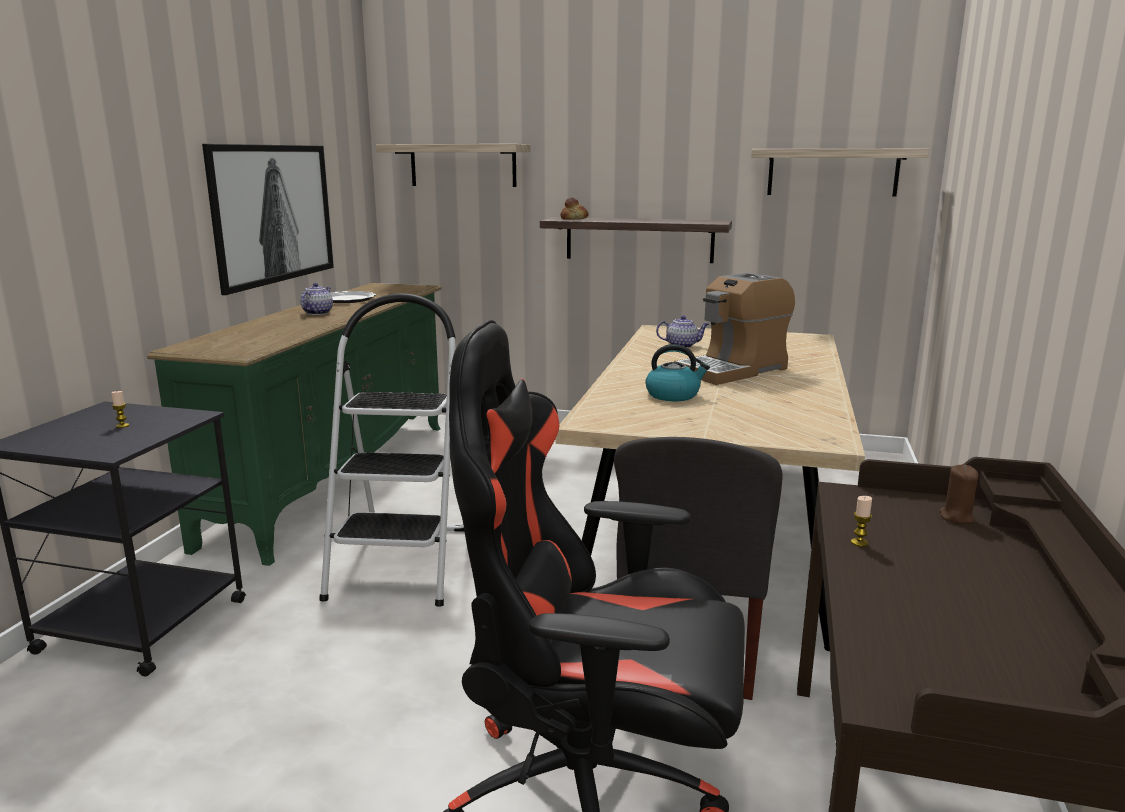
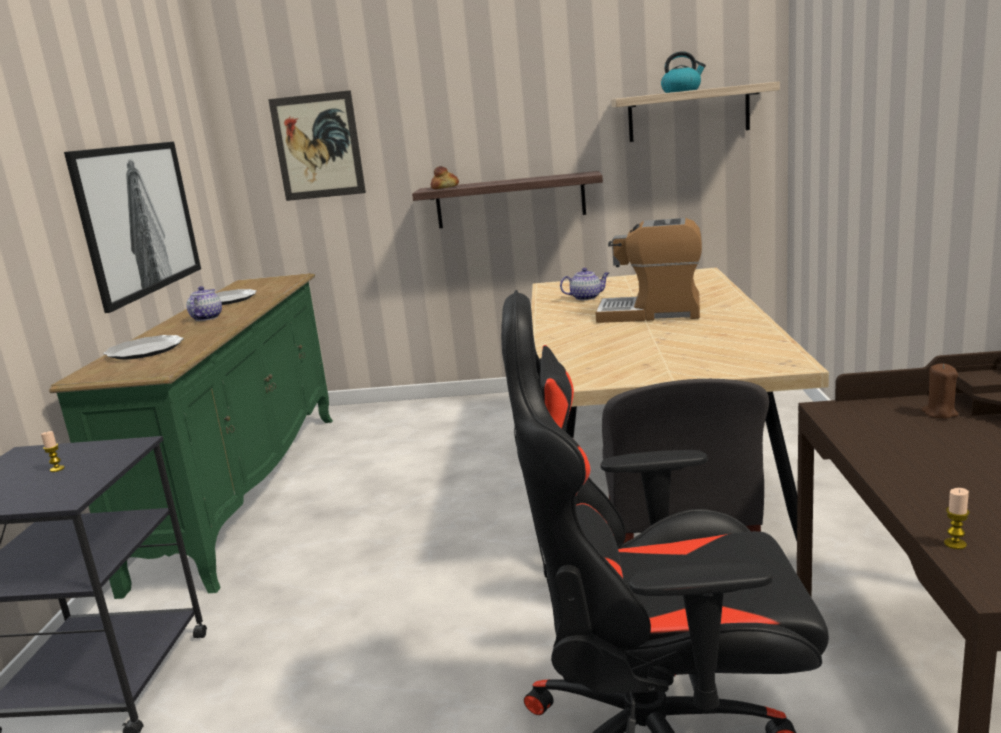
camera: 10 degrees left, 0 degrees up
step ladder [319,293,465,607] -> none
shelf [376,144,530,187] -> picture [268,90,366,201]
kettle [645,344,710,401] -> kettle moved to [661,51,706,93]
coffee machine [674,273,795,385] -> coffee machine turned 60 degrees clockwise [596,218,702,323]
candle [851,496,872,547] -> candle moved to [944,488,970,549]
none -> plate [103,335,184,360]

